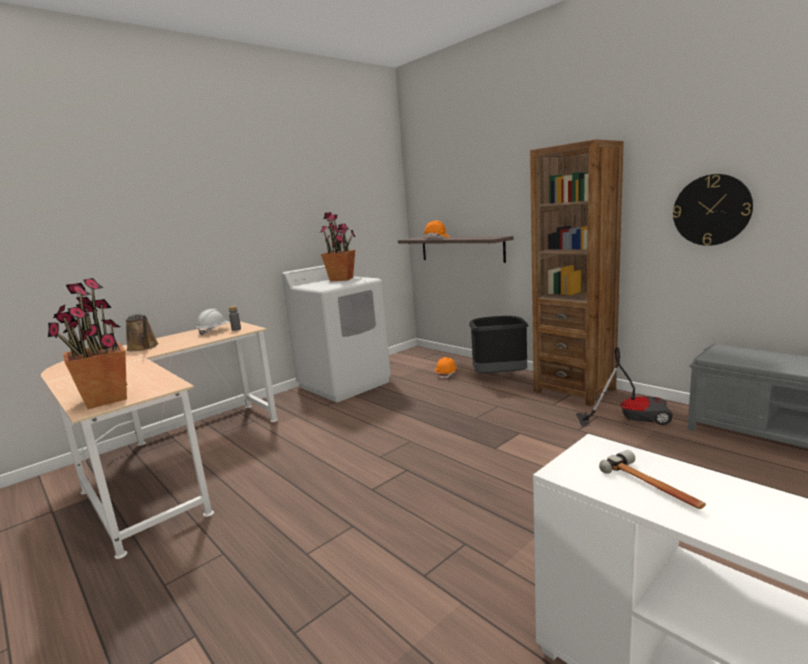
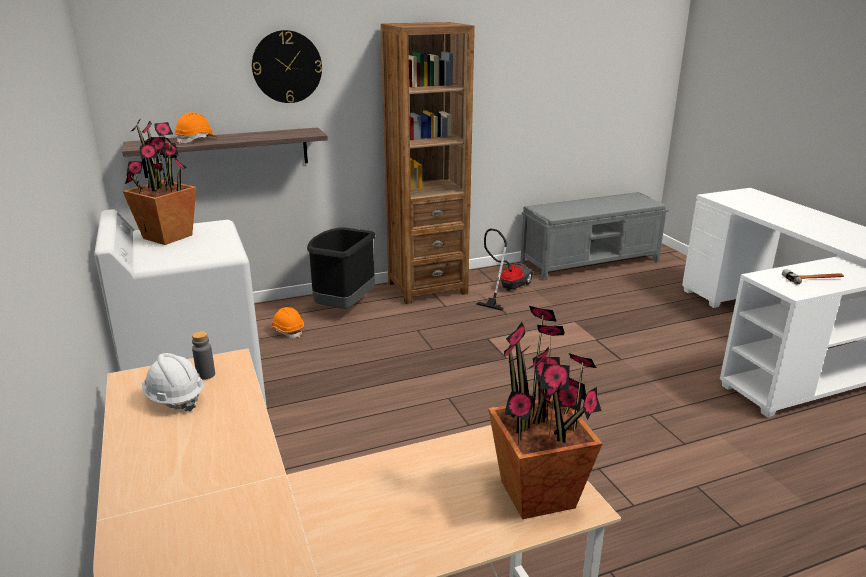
camera: 70 degrees left, 10 degrees up
brown watering can [126,314,159,351] -> none
wall clock [673,174,753,246] -> wall clock moved to [252,30,322,103]

